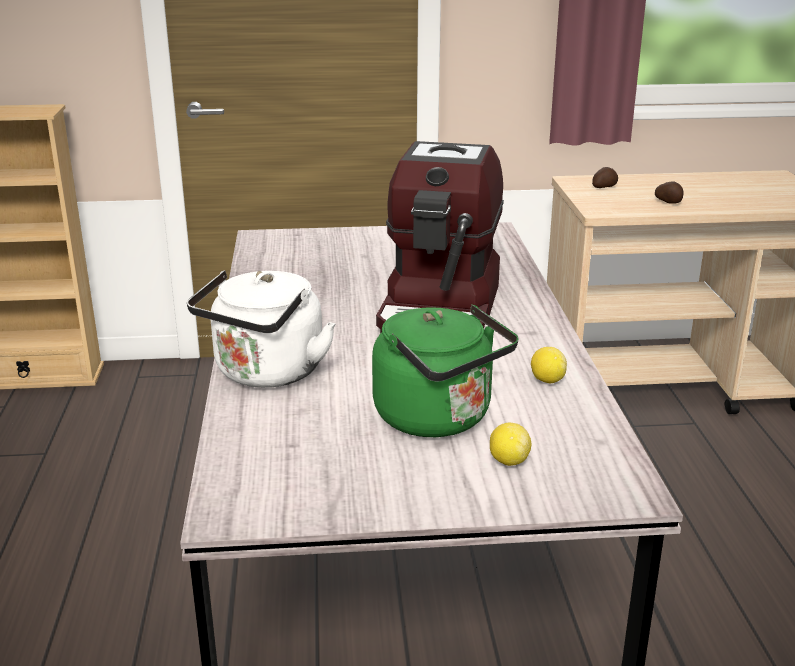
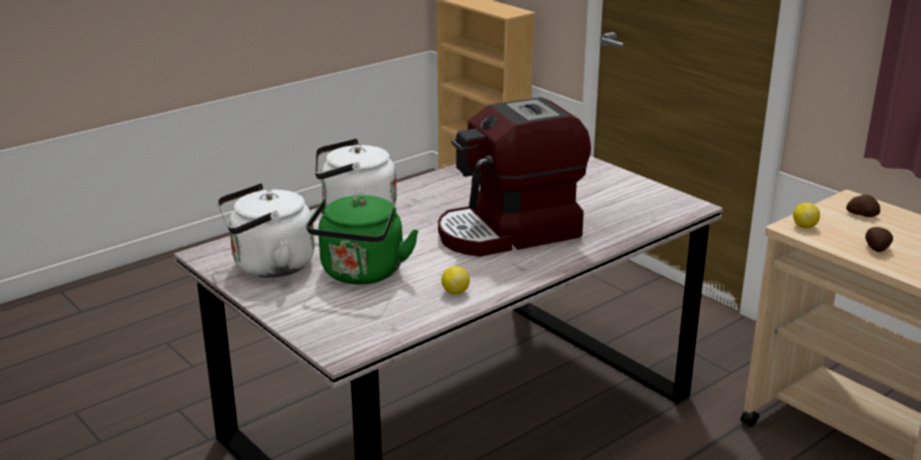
camera: 55 degrees right, 0 degrees up
lemon [490,423,531,466] -> lemon moved to [793,202,820,228]
none -> white kettle [217,183,314,277]

